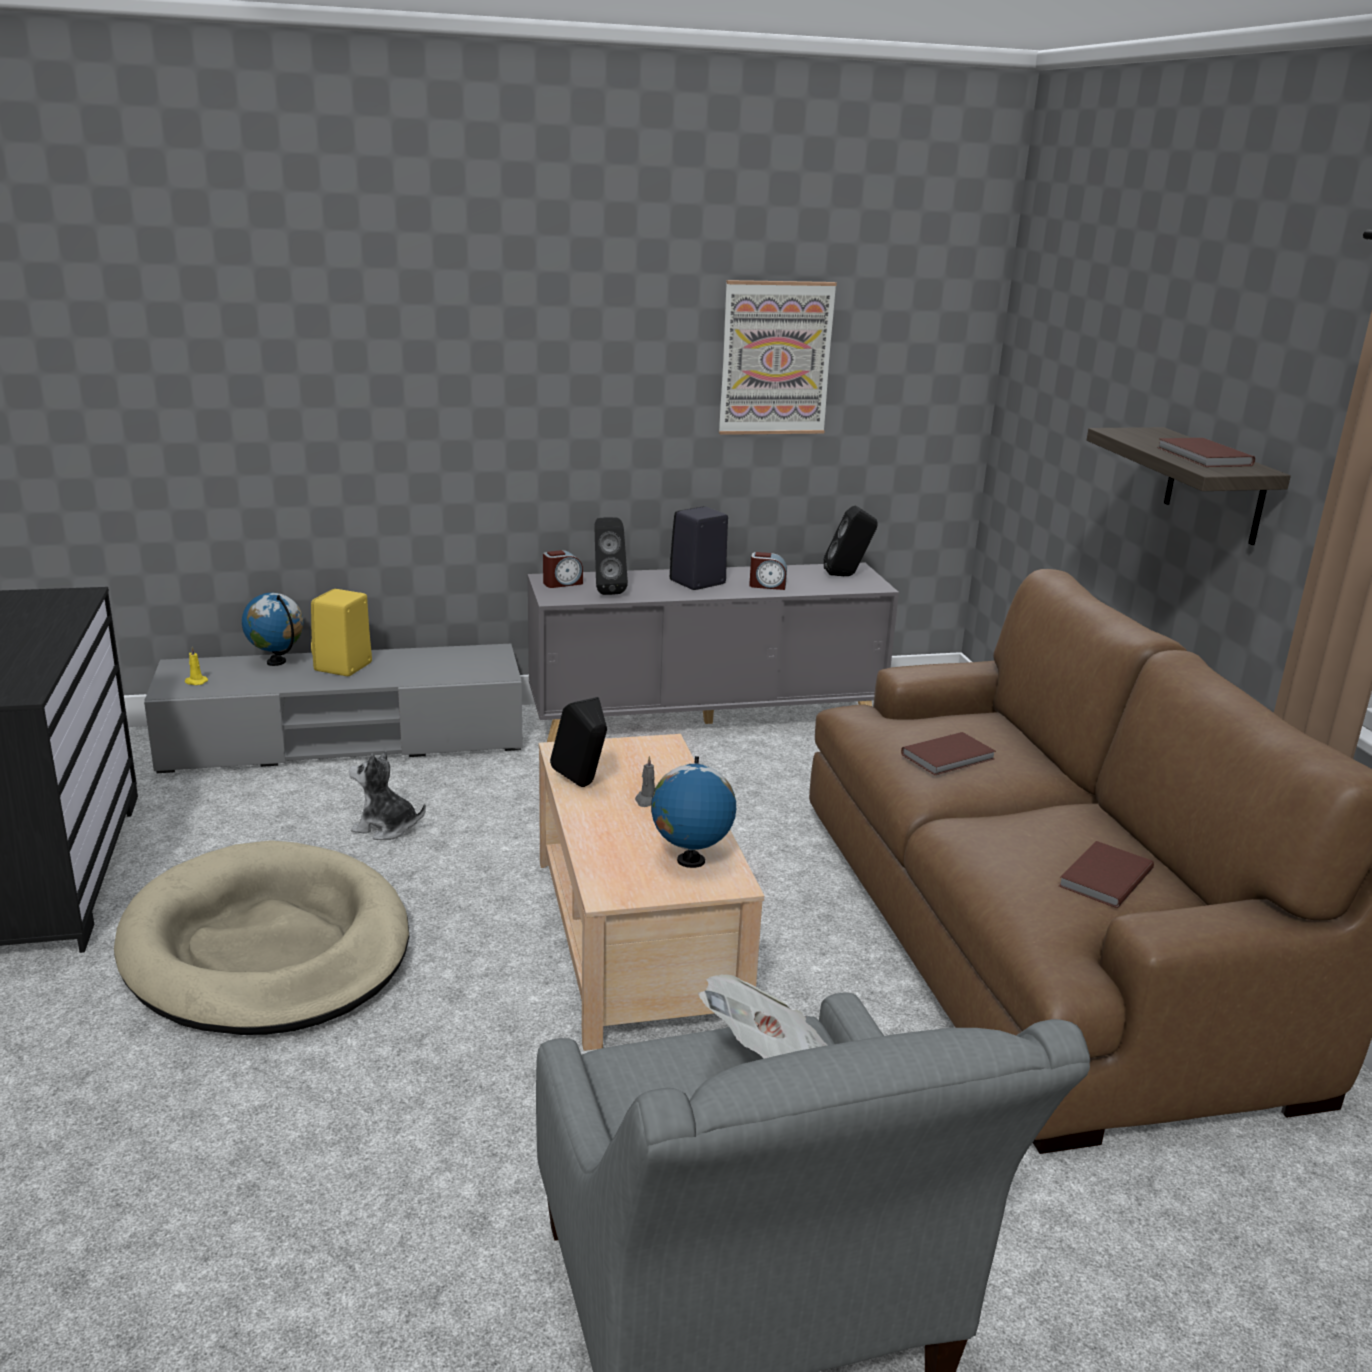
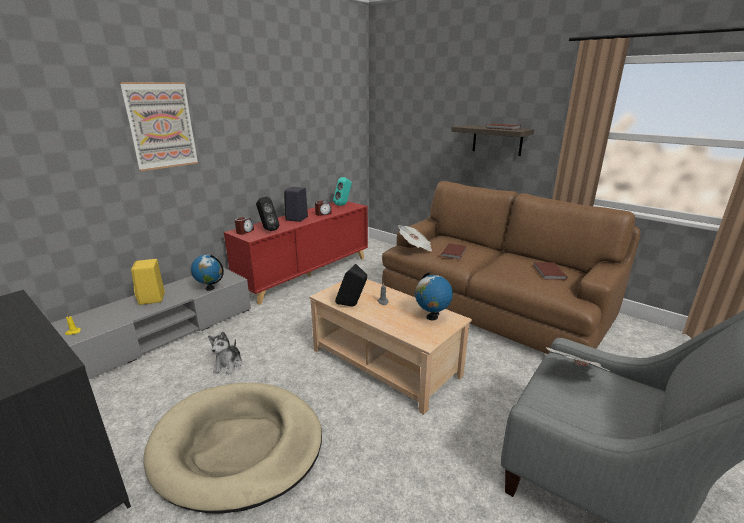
camera: 35 degrees left, 0 degrees up
globe [242,593,304,666] -> globe moved to [191,254,224,291]
plush toy [349,751,426,840] -> plush toy turned 60 degrees counterclockwise [208,332,242,375]
grey cabinet [528,563,899,742] -> red cabinet [224,201,368,305]
picture [719,280,837,435] -> picture moved to [120,82,198,171]
black speaker [824,506,877,576] -> turquoise speaker [333,177,352,206]
none -> newspaper [398,225,432,251]

